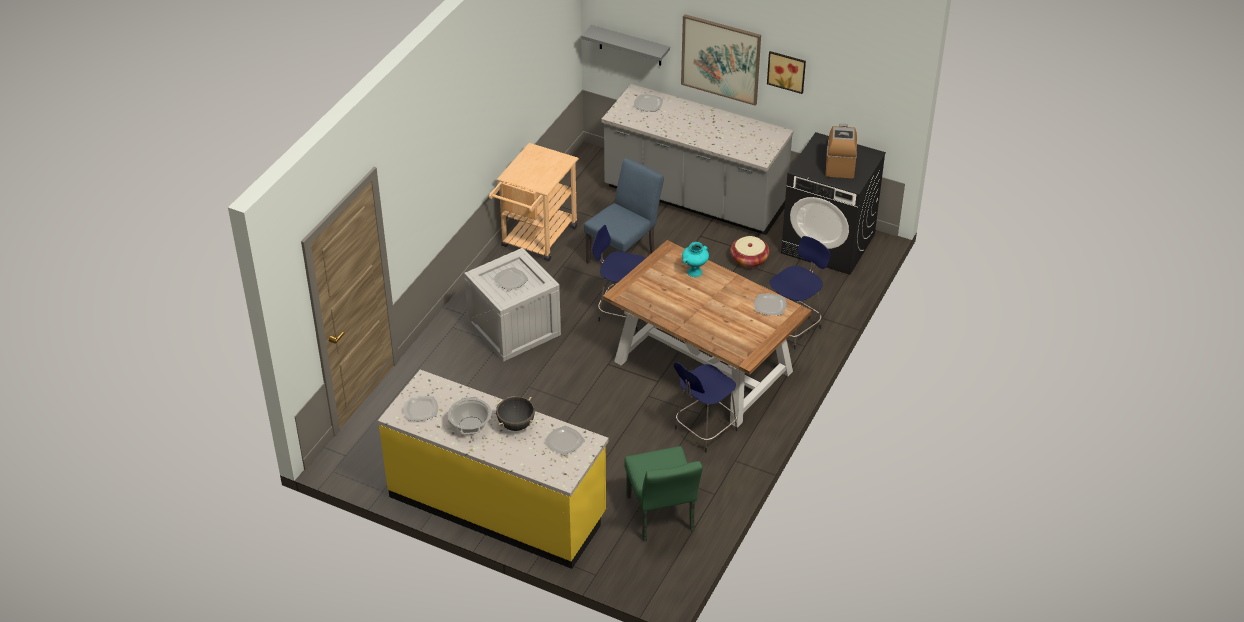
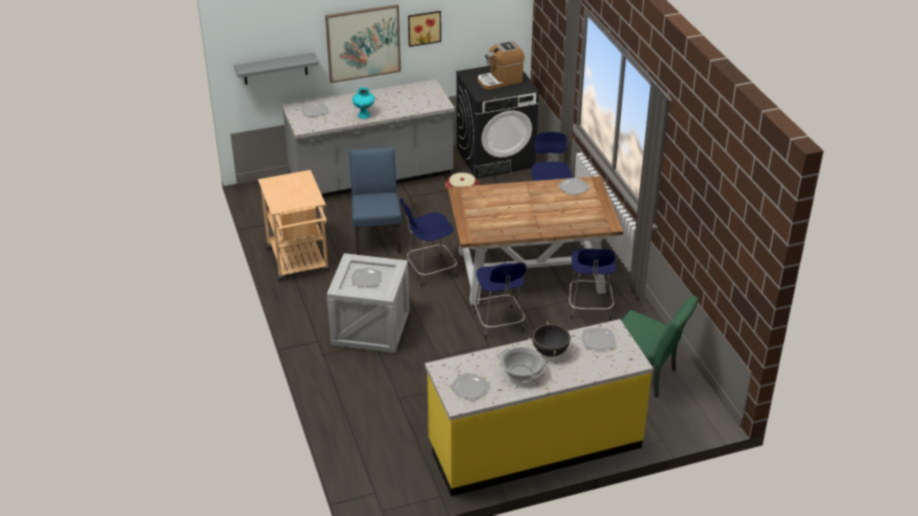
camera: 45 degrees left, 5 degrees down
turquoise vase [682,242,709,277] -> turquoise vase moved to [352,87,375,119]
coffee machine [826,124,857,179] -> coffee machine turned 75 degrees counterclockwise [478,41,525,90]
none -> blue stool [474,262,526,339]

